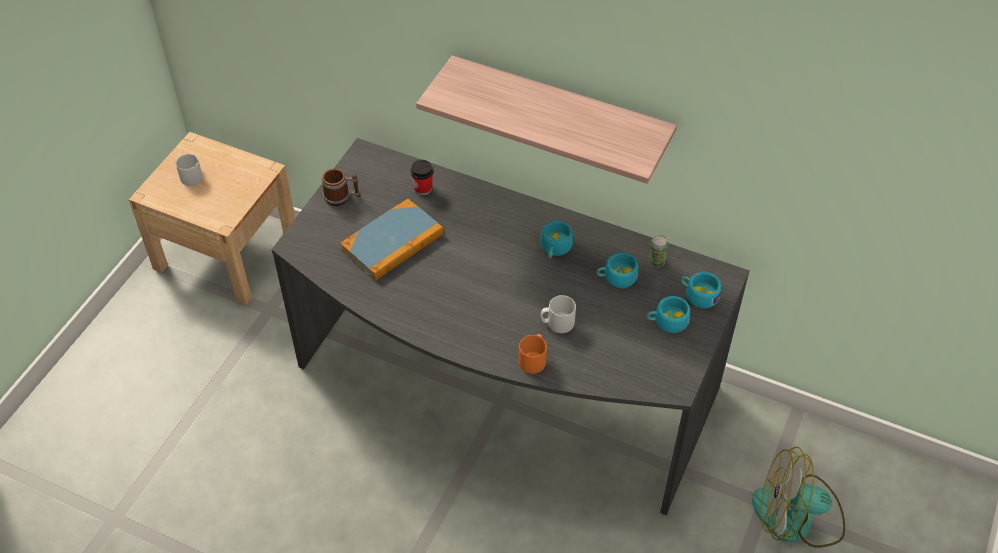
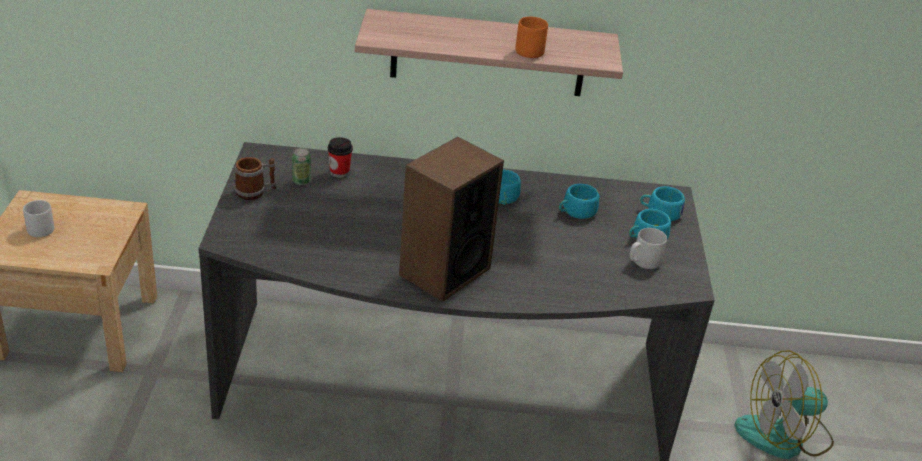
camera: 25 degrees left, 15 degrees down
book [340,199,444,281] -> none
orange mug [519,334,547,374] -> orange mug moved to [515,17,548,58]
grey mug [541,295,576,333] -> grey mug moved to [630,228,667,269]
can [648,235,668,267] -> can moved to [292,148,311,185]
none -> speaker [399,137,504,302]

